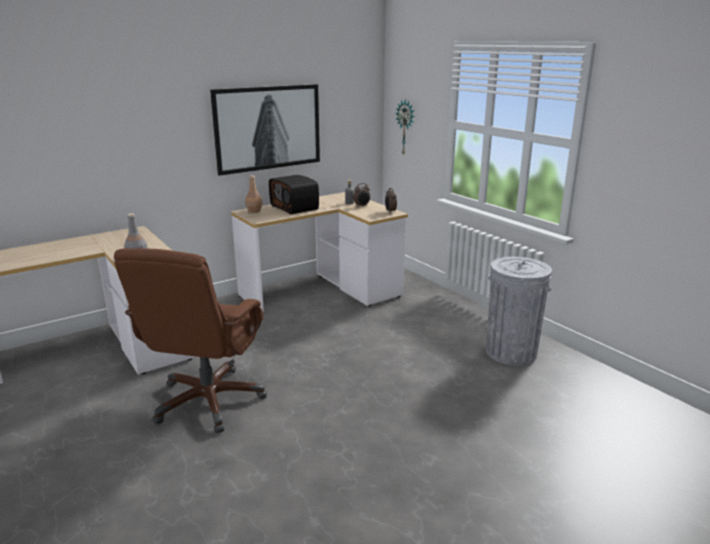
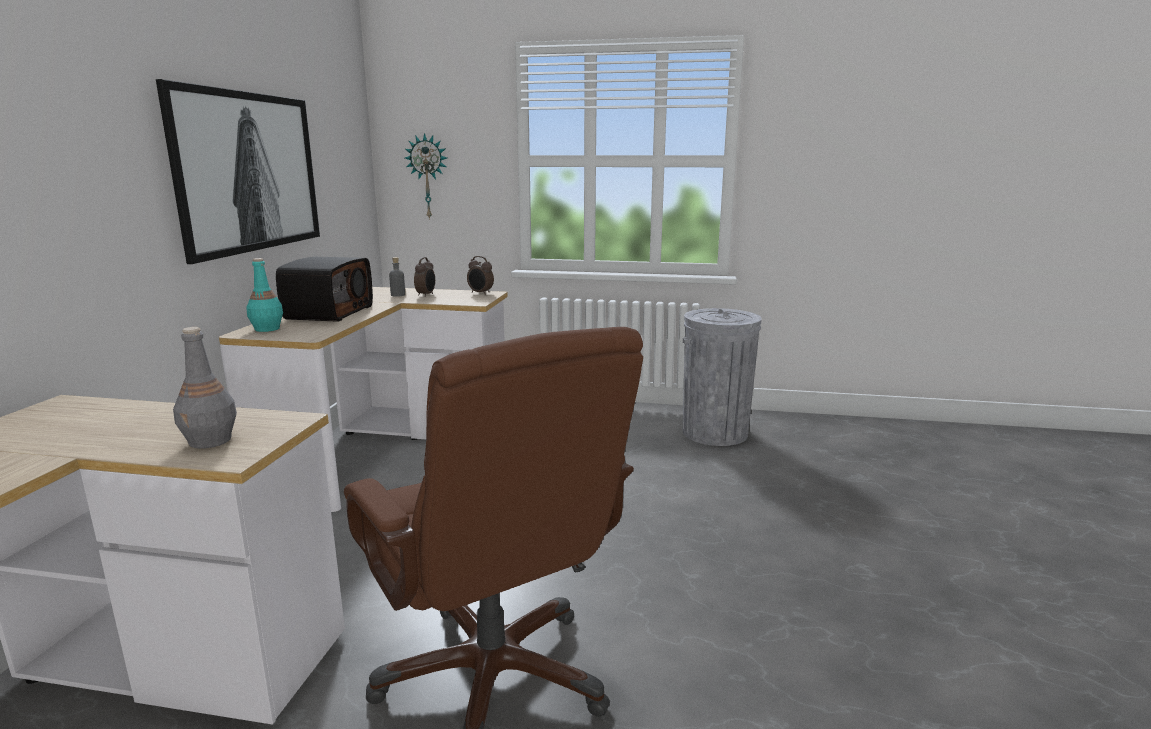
camera: 45 degrees left, 5 degrees down
brown bottle [245,175,262,213] -> turquoise bottle [246,258,283,332]
radio [269,175,319,215] -> radio turned 90 degrees counterclockwise [276,257,373,322]

